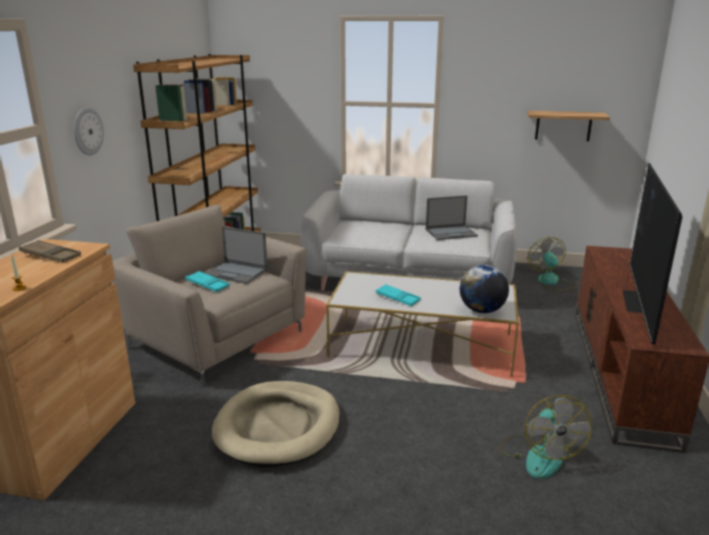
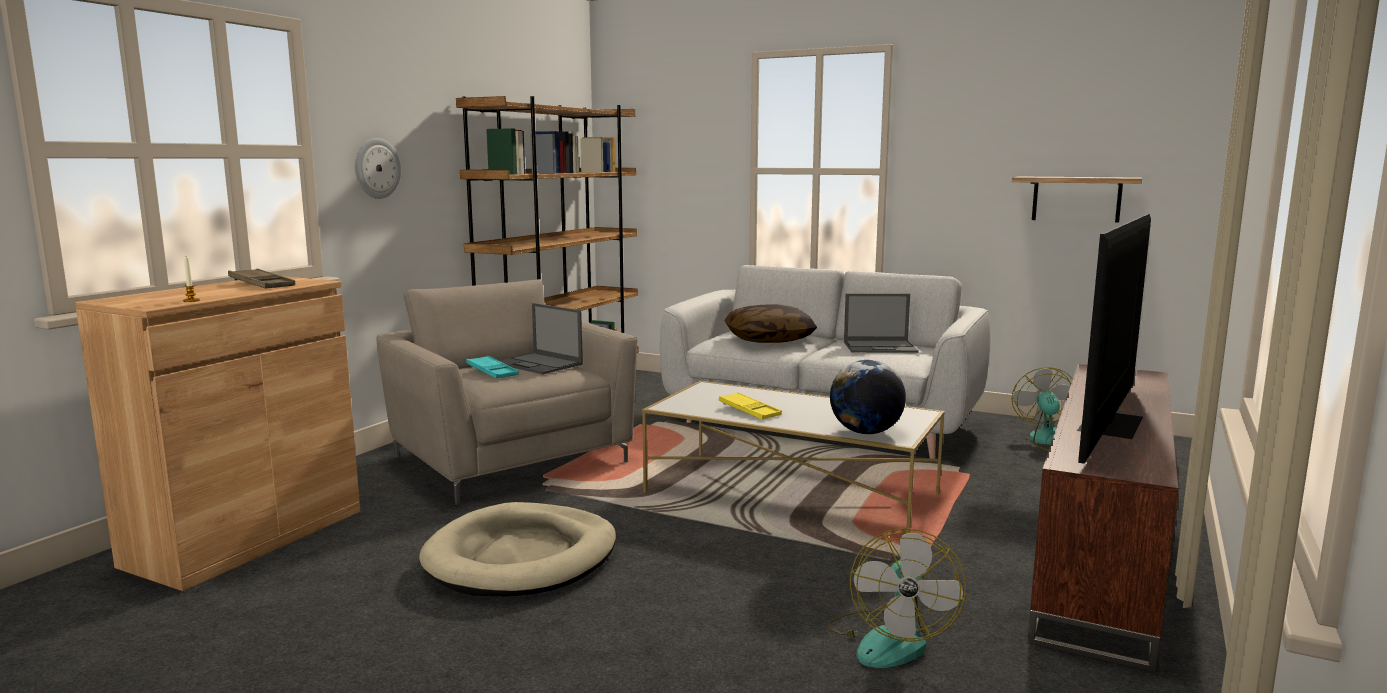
camera: 15 degrees right, 10 degrees down
turquoise tray [376,284,421,306] -> yellow tray [719,392,782,419]
none -> pillow [724,304,817,343]

